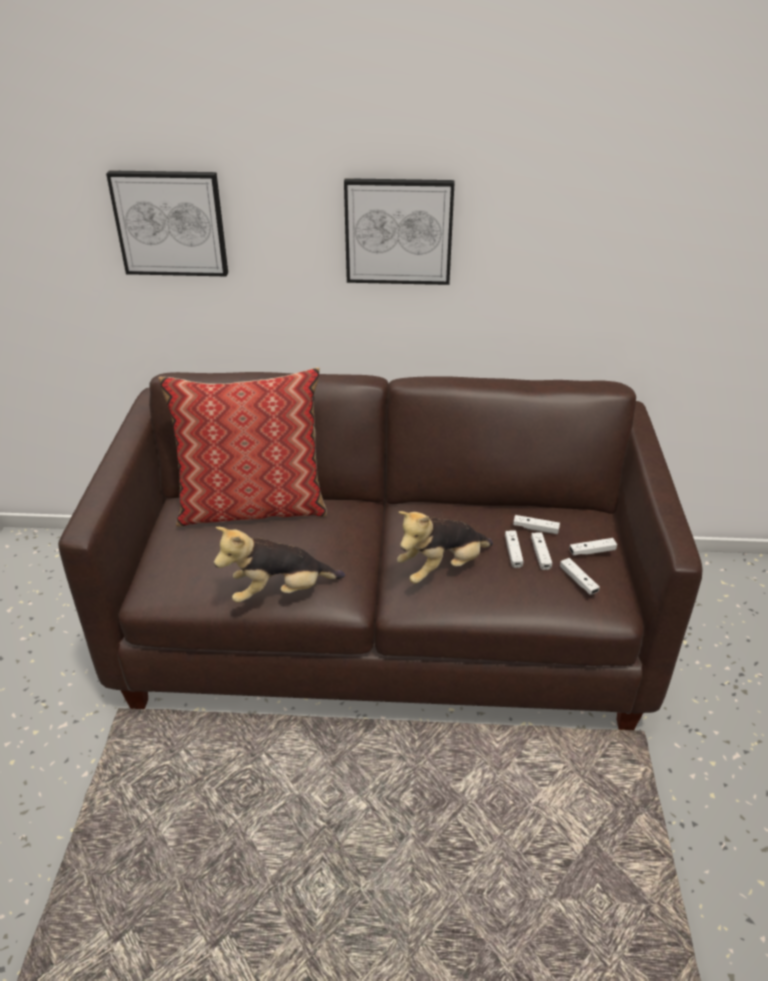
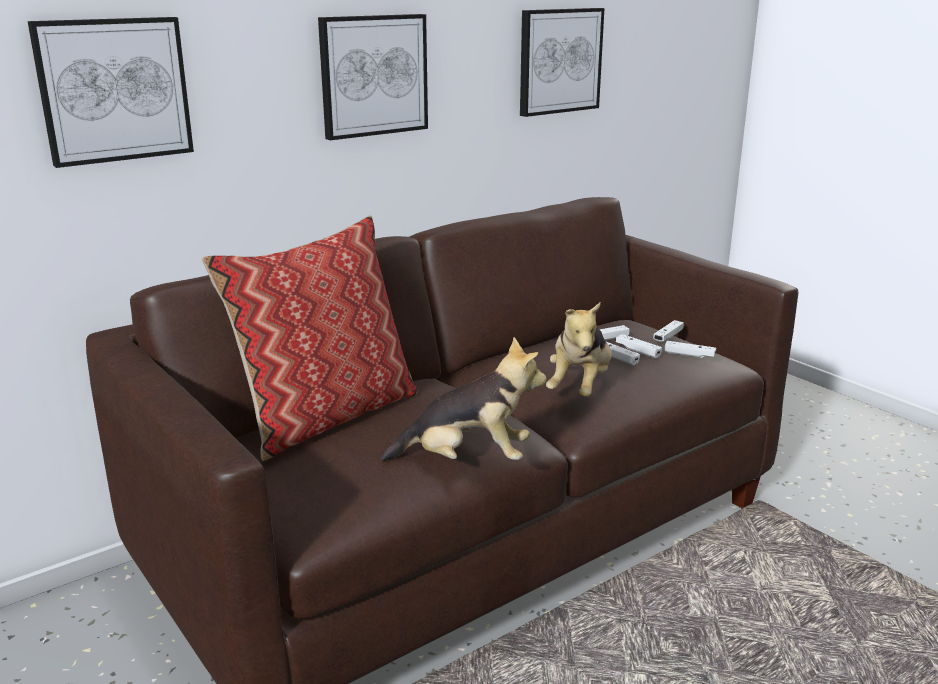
camera: 40 degrees left, 15 degrees down
plush toy [214,527,345,603] -> plush toy turned 120 degrees counterclockwise [381,337,546,461]
none -> picture [520,8,604,117]

